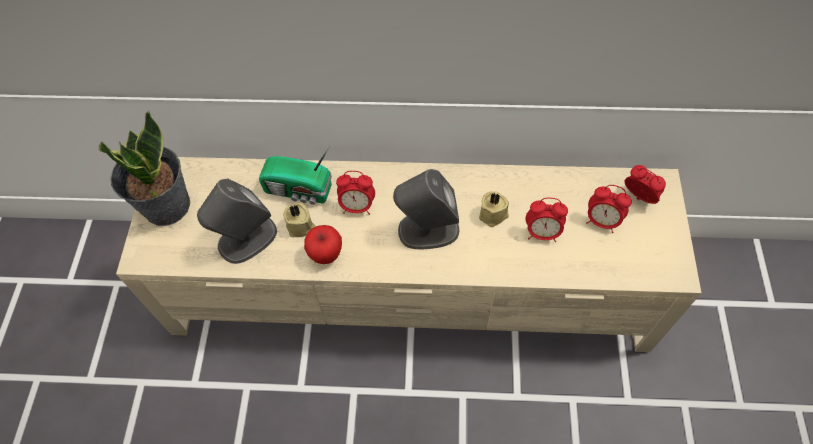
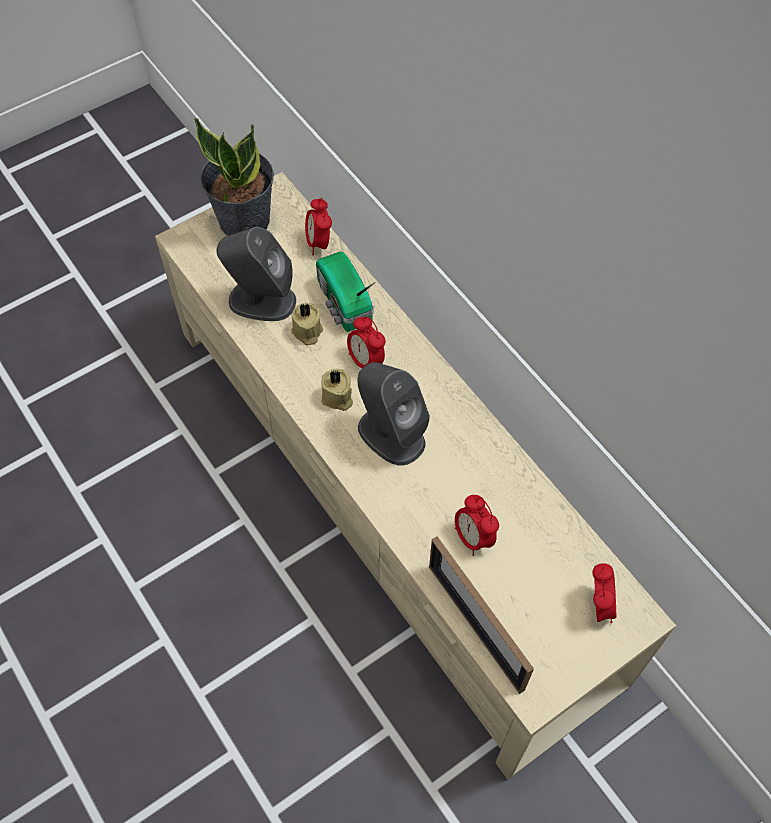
camera: 50 degrees right, 0 degrees up
apple [304,225,342,264] -> none
beige candle [479,191,509,227] -> beige candle moved to [321,369,353,411]
alarm clock [586,185,632,233] -> alarm clock moved to [305,198,332,255]
none -> picture frame [429,536,534,694]

